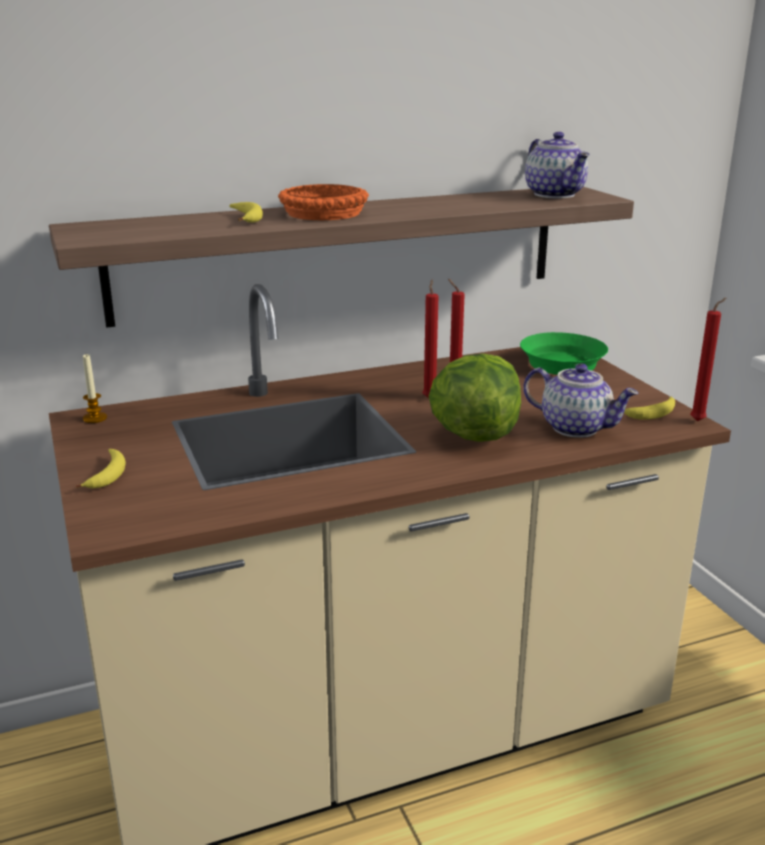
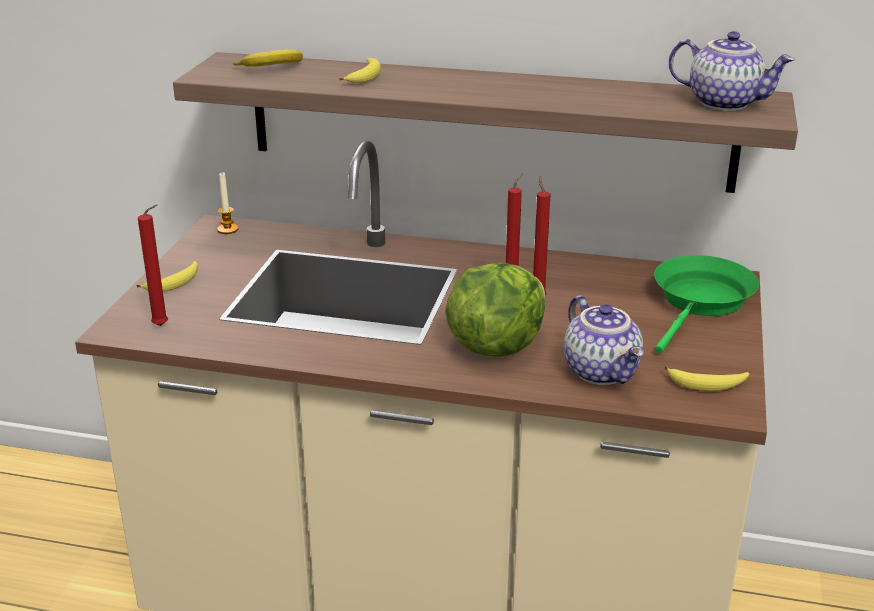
camera: 35 degrees right, 5 degrees up
orange bowl [278,184,369,220] -> none
teapot [525,132,590,199] -> teapot turned 75 degrees counterclockwise [669,31,795,111]
red candle [690,298,726,421] -> red candle moved to [138,204,168,326]
none -> banana [233,50,303,67]

